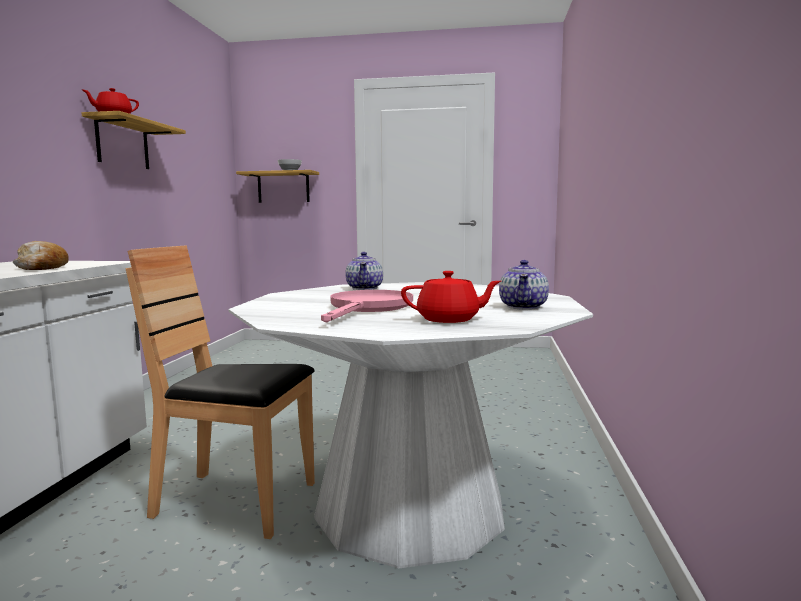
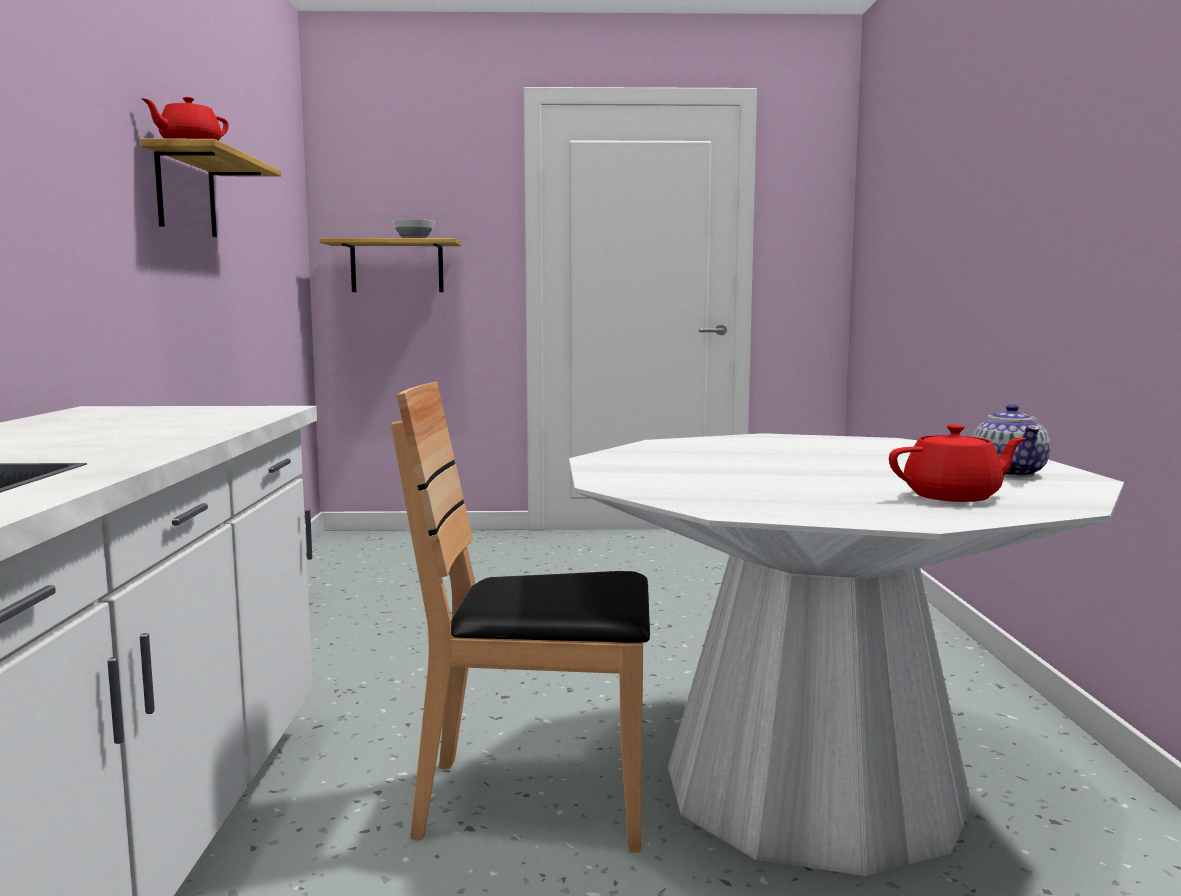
camera: 10 degrees left, 0 degrees up
bread [13,241,69,270] -> none
pink frying pan [321,290,413,322] -> none
teapot [345,252,383,290] -> none

